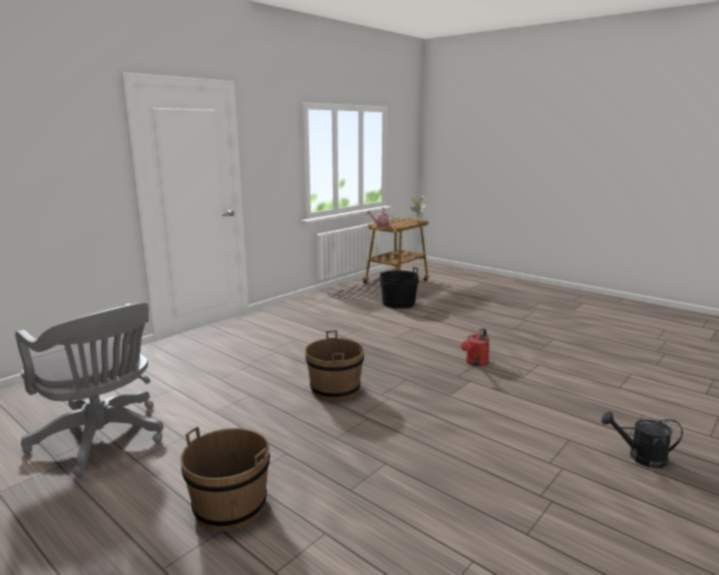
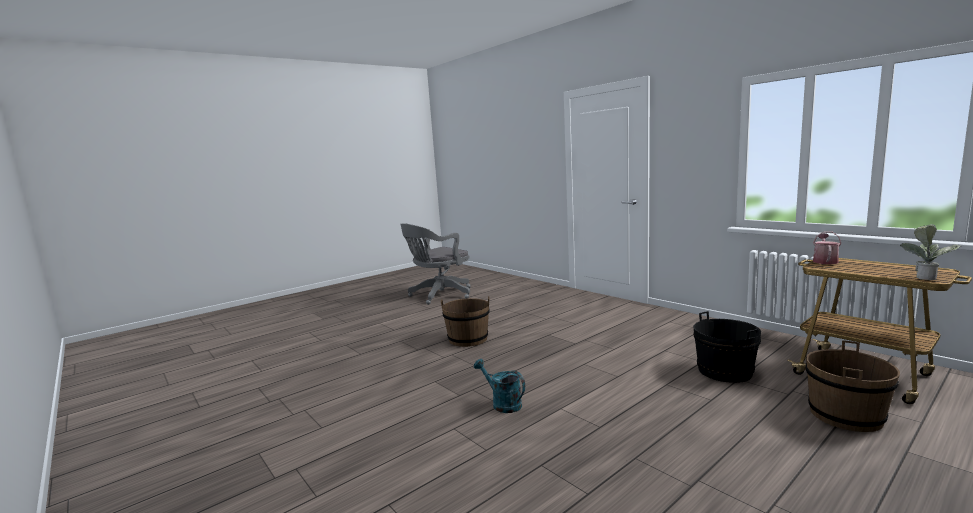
camera: 100 degrees right, 5 degrees down
brown bucket [181,426,270,531] -> brown bucket moved to [805,340,900,432]
red watering can [461,328,490,366] -> turquoise watering can [474,359,525,413]
black watering can [601,411,683,468] -> none

